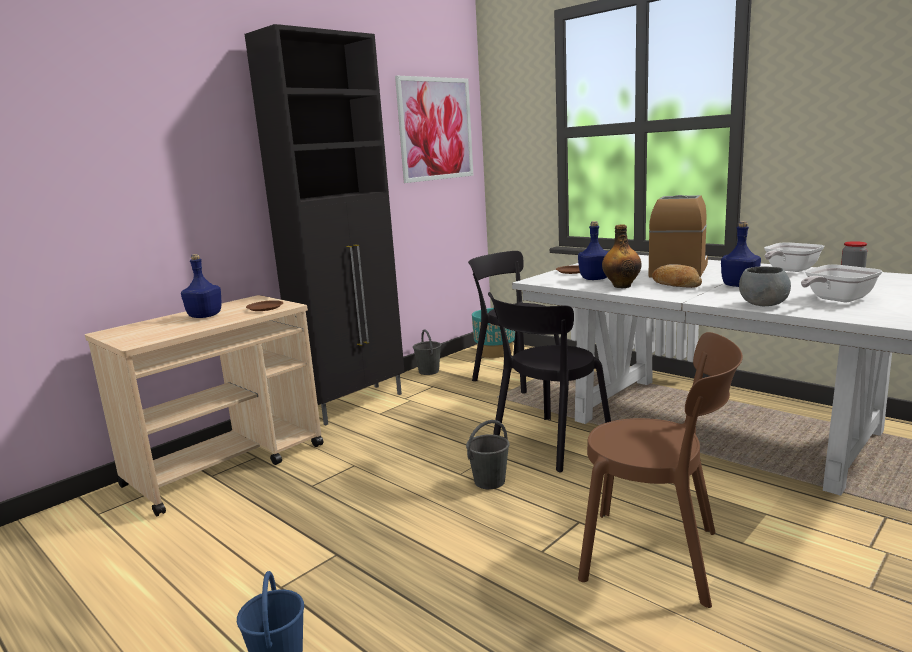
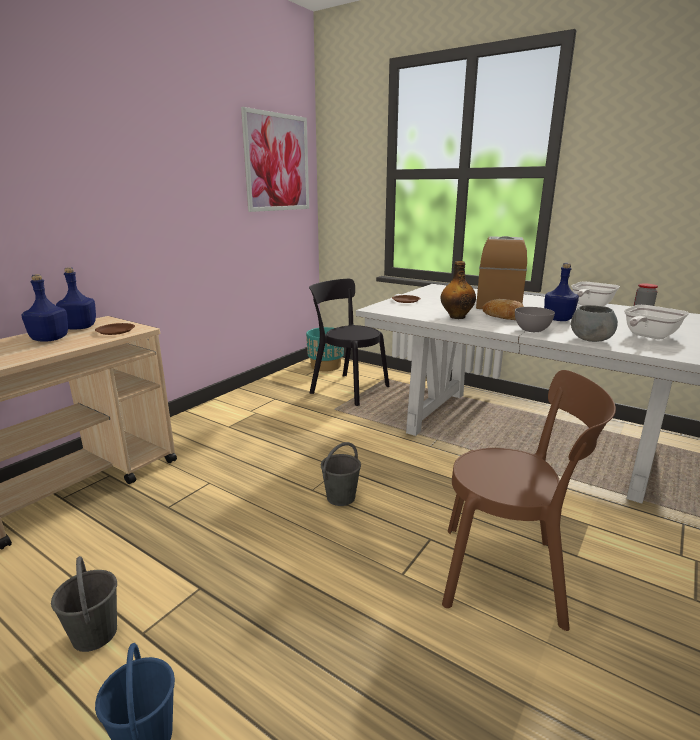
camera: 10 degrees left, 5 degrees up
black cabinet [245,24,405,425] -> none
grey bucket [413,329,441,375] -> grey bucket moved to [51,556,117,652]
black chair [488,292,611,472] -> none
blue bottle [578,221,608,280] -> blue bottle moved to [56,267,96,329]
none -> grey bowl [515,307,555,332]

